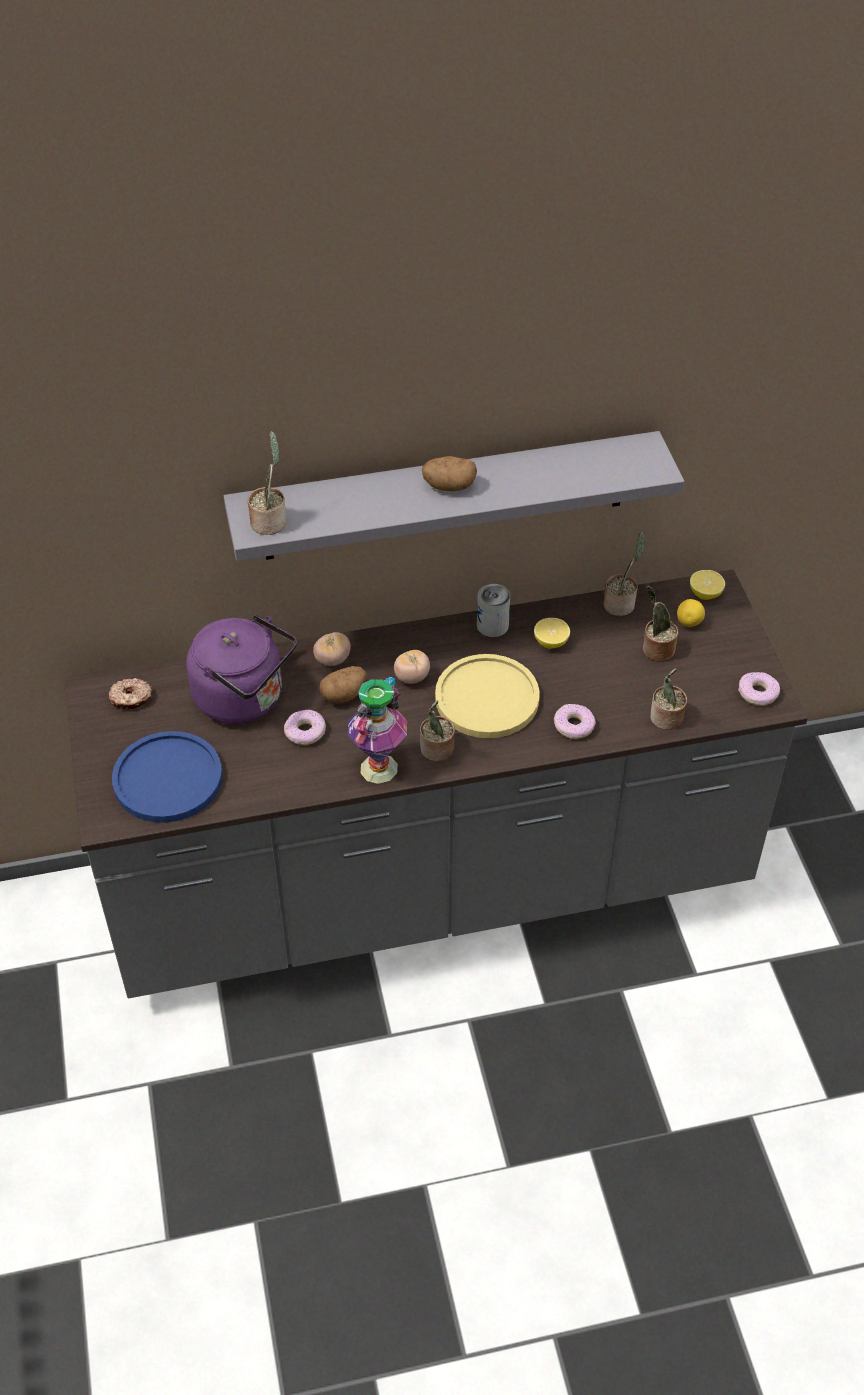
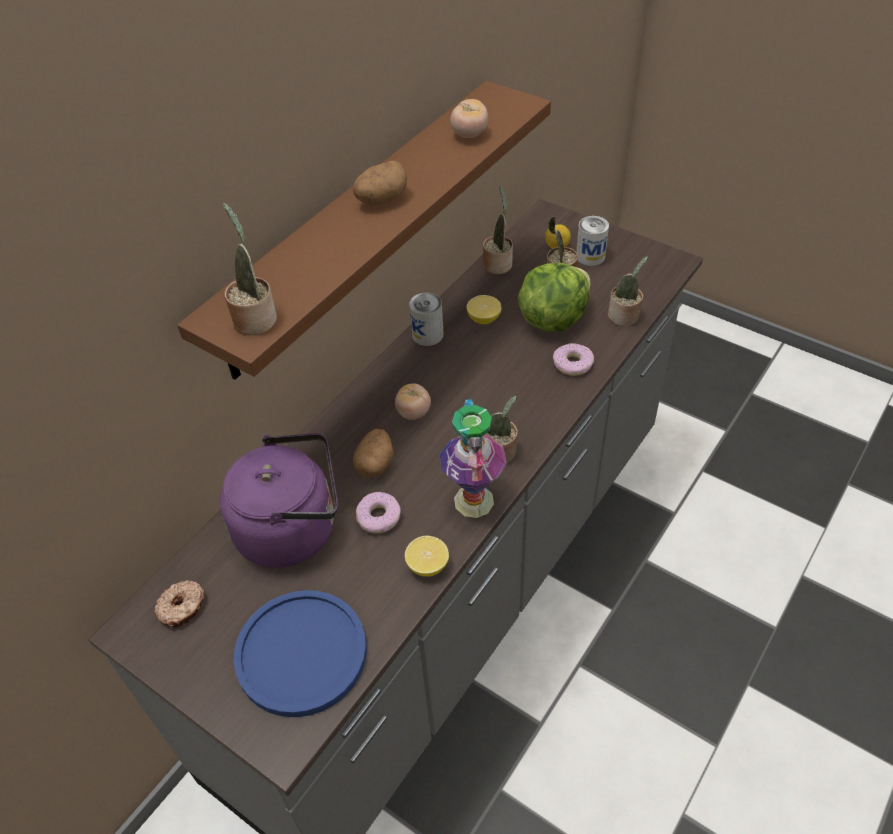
camera: 40 degrees left, 0 degrees up
grey shelf [224,431,684,561] -> brown shelf [177,81,551,380]
tomato [313,632,351,666] -> tomato moved to [450,99,488,138]
yellow plate [435,654,540,738] -> none
lemon [690,570,725,600] -> lemon moved to [405,536,449,577]
donut [738,672,780,706] -> none
none -> lettuce [518,263,591,332]
none -> can [576,216,609,266]

